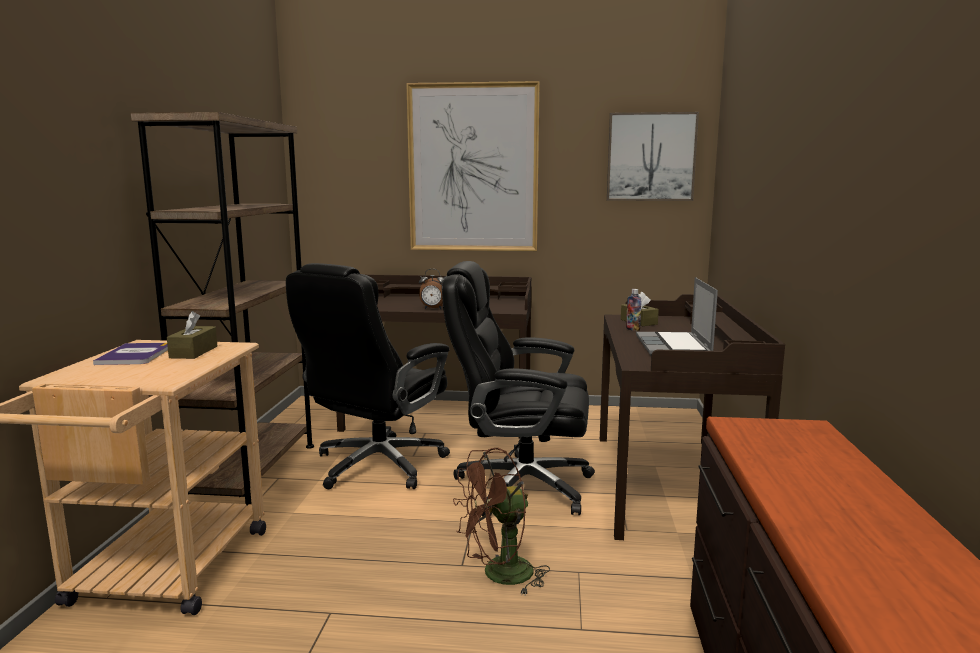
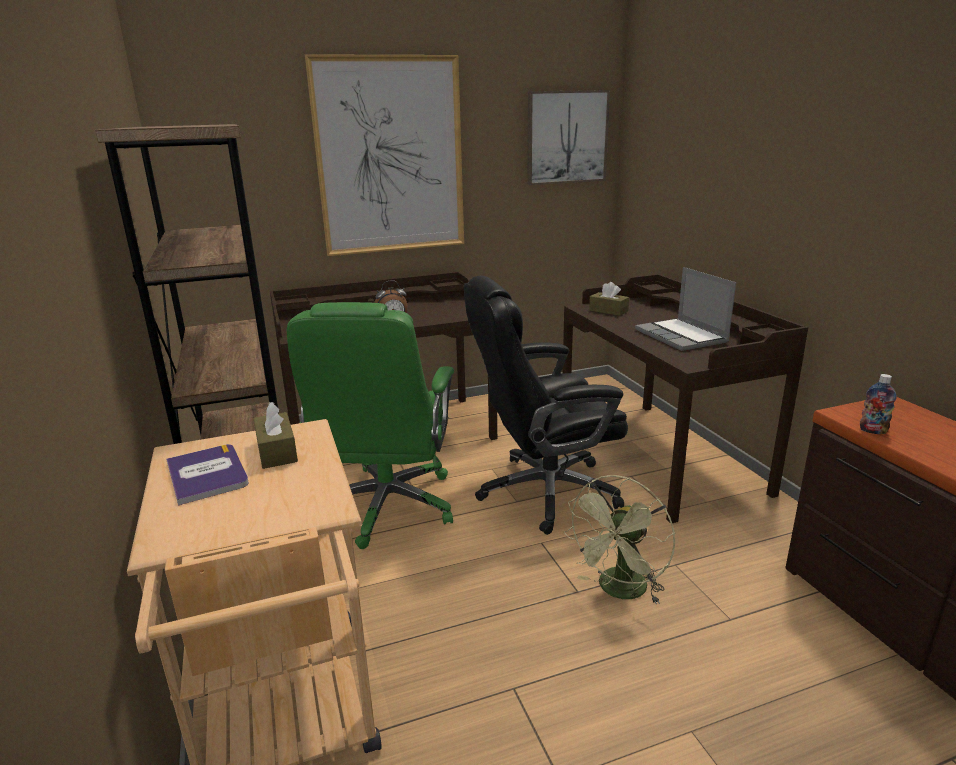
camera: 25 degrees left, 10 degrees up
black office chair [286,263,450,489] -> green office chair [287,302,454,549]
brown fan [453,448,550,596] -> green fan [564,475,675,605]
bottle [626,289,641,331] -> bottle moved to [860,374,897,434]

